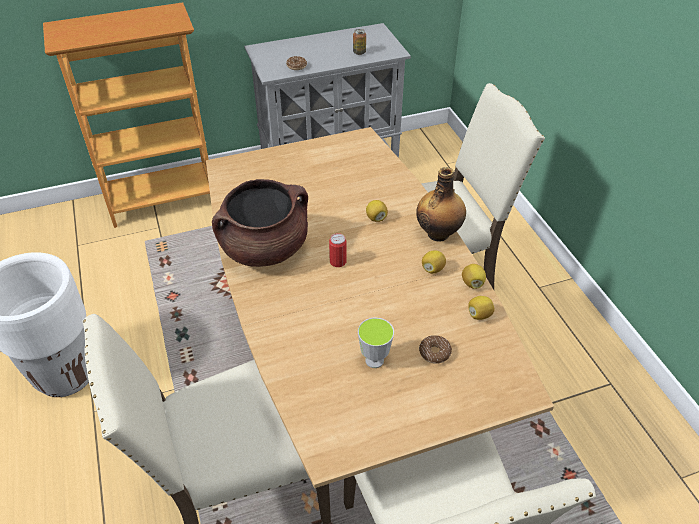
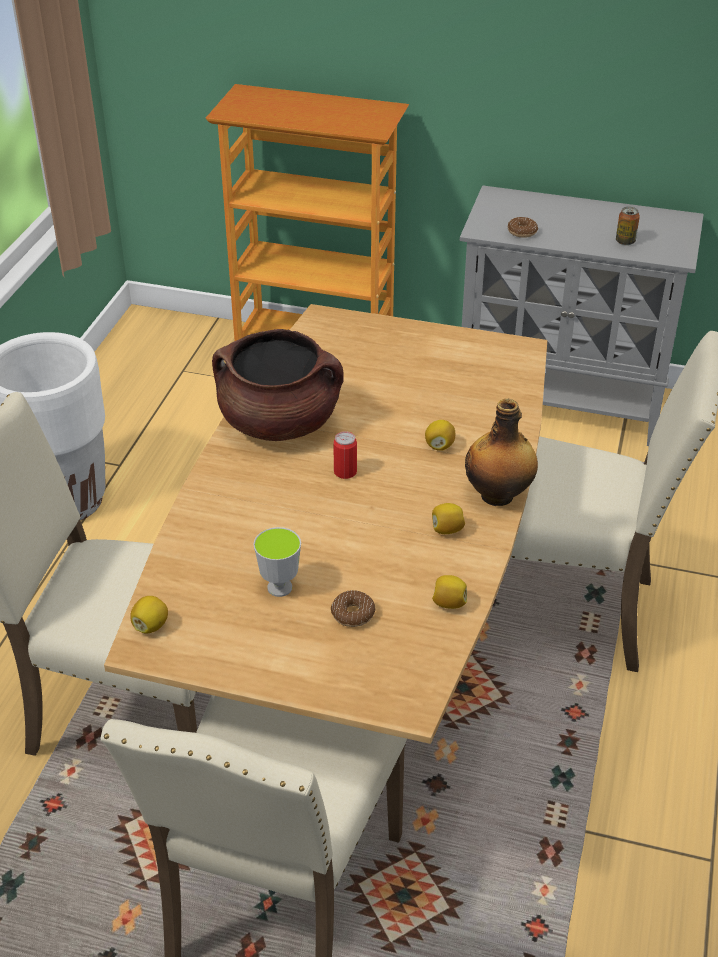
camera: 35 degrees right, 5 degrees down
lemon [462,264,486,289] -> lemon moved to [130,596,168,633]

